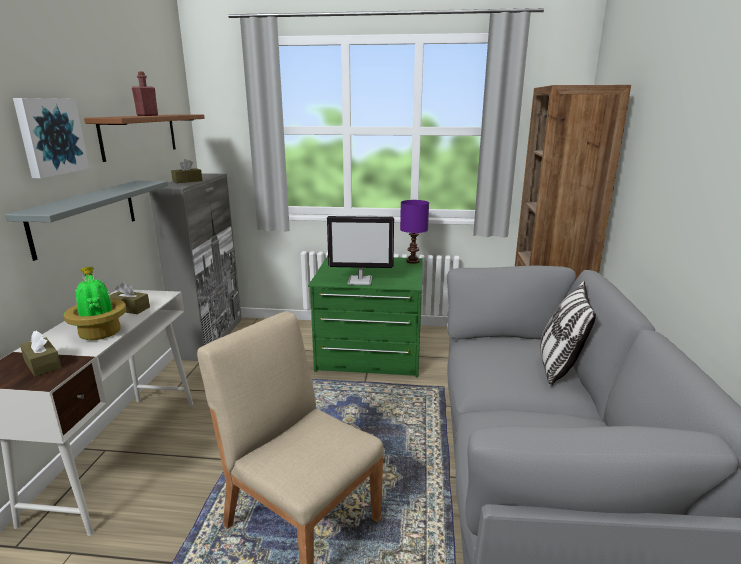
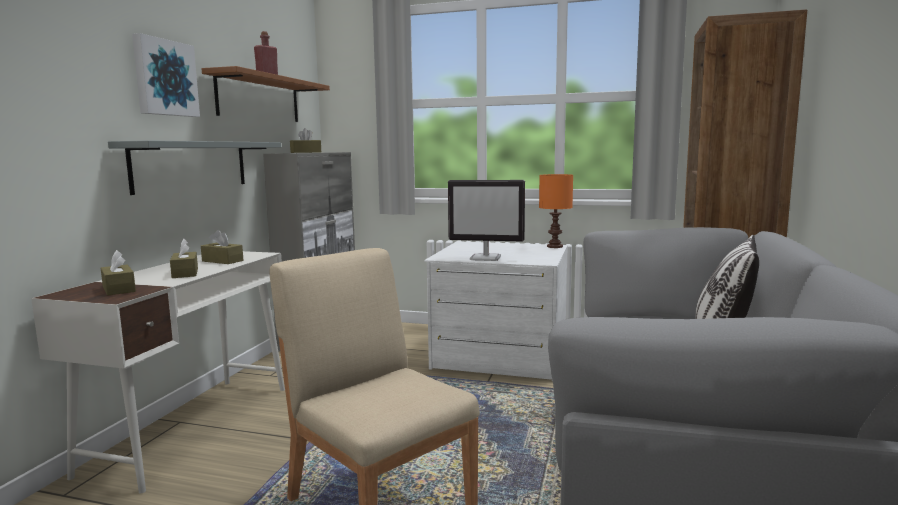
camera: 10 degrees right, 10 degrees down
potted plant [64,267,126,340] -> brown tissue box [170,239,198,278]
green dresser [308,256,423,377] -> white dresser [424,241,568,381]
purple table lamp [400,200,429,264] -> orange table lamp [539,174,573,248]

